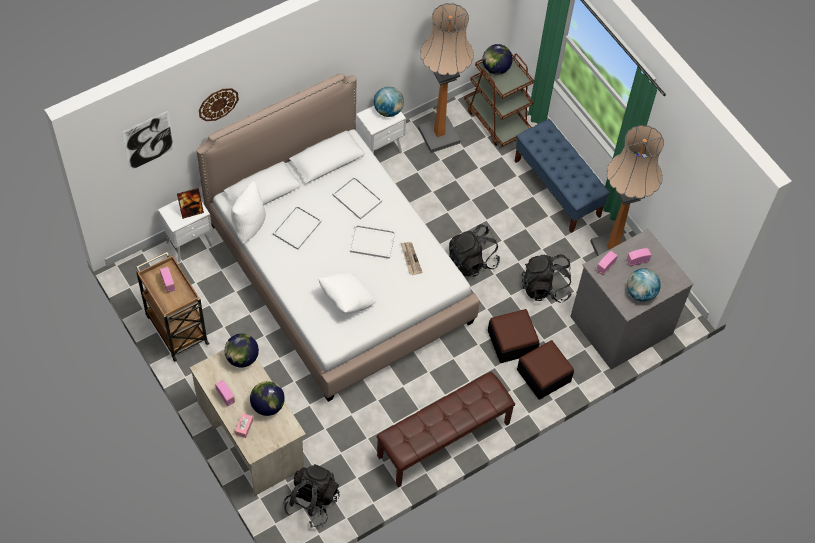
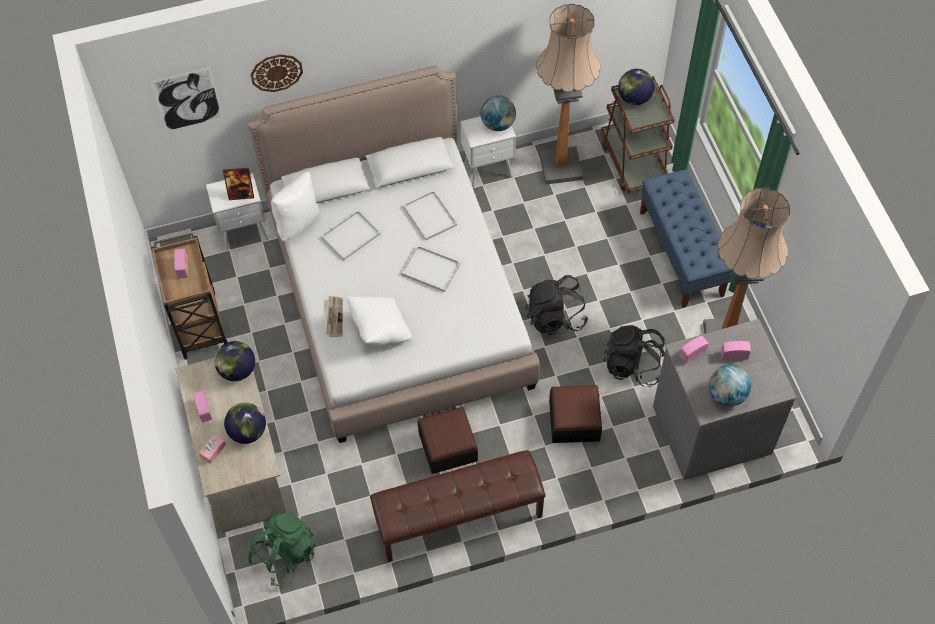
camera: 20 degrees right, 0 degrees up
black backpack [284,464,340,528] -> green backpack [248,512,315,586]
newspaper [401,242,423,275] -> newspaper moved to [326,296,343,337]
ottoman [517,340,574,400] -> ottoman moved to [418,407,478,474]

